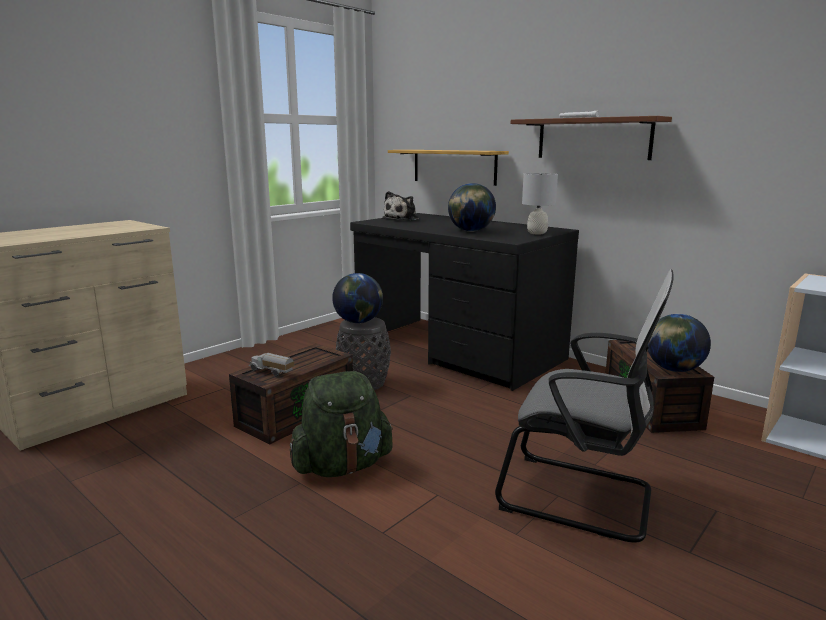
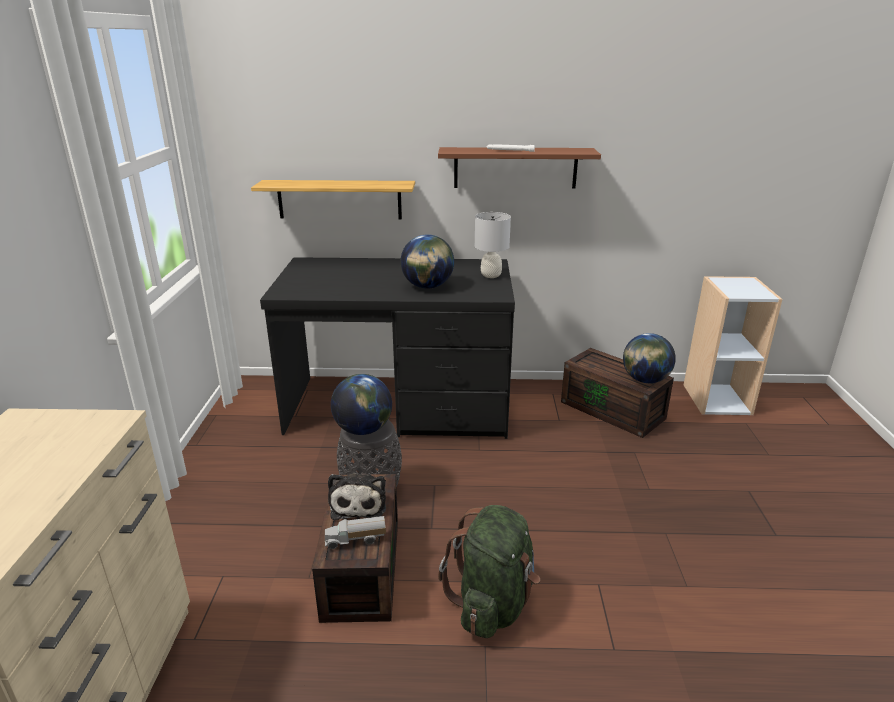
camera: 40 degrees left, 10 degrees up
plush toy [382,191,419,221] -> plush toy moved to [328,473,386,520]
chair [495,269,674,543] -> none

